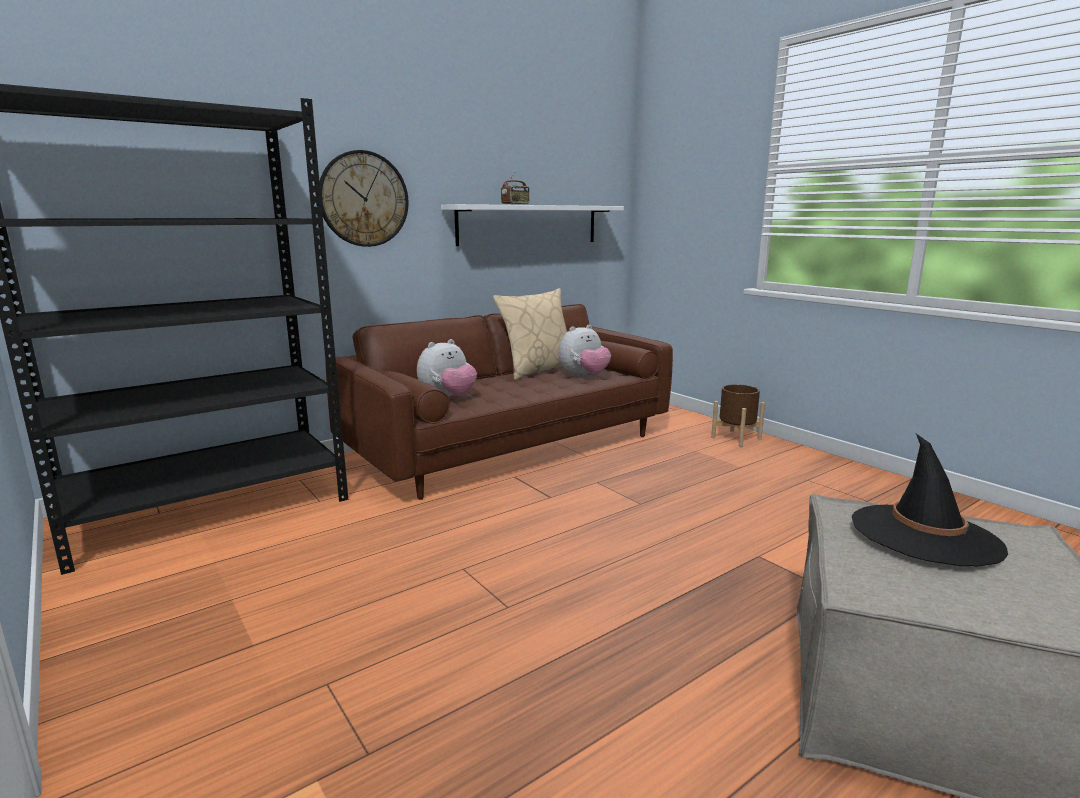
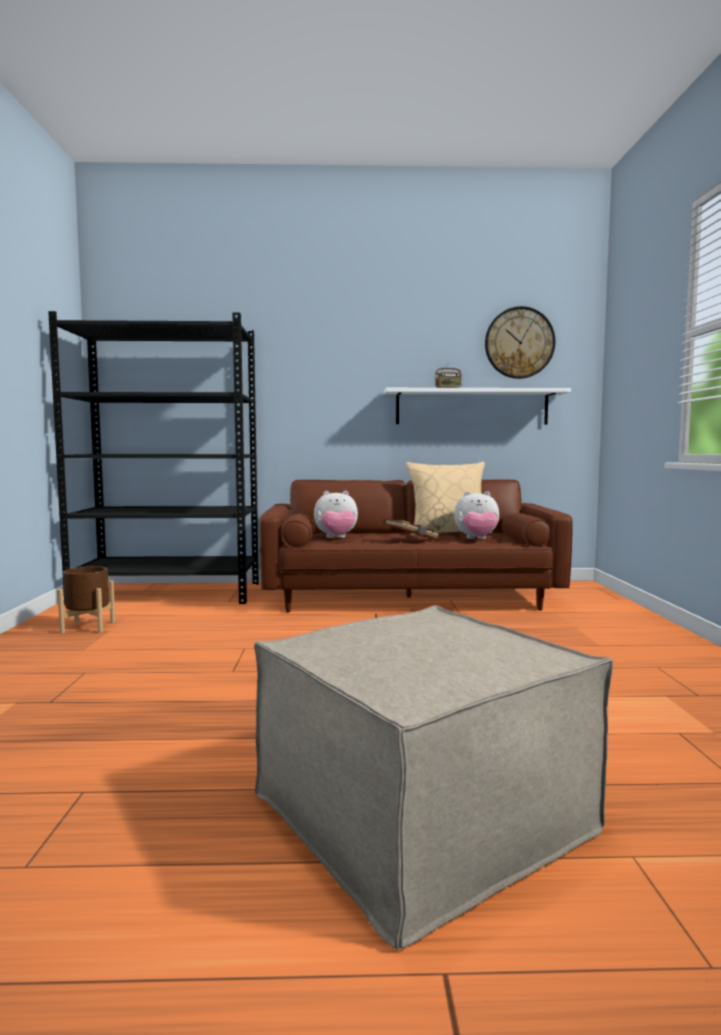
camera: 35 degrees right, 10 degrees down
wall clock [319,150,409,247] -> wall clock moved to [485,306,555,379]
brown planter [711,384,765,447] -> brown planter moved to [58,566,115,634]
black hat [852,434,1008,567] -> none
none -> brown book [382,518,441,540]

